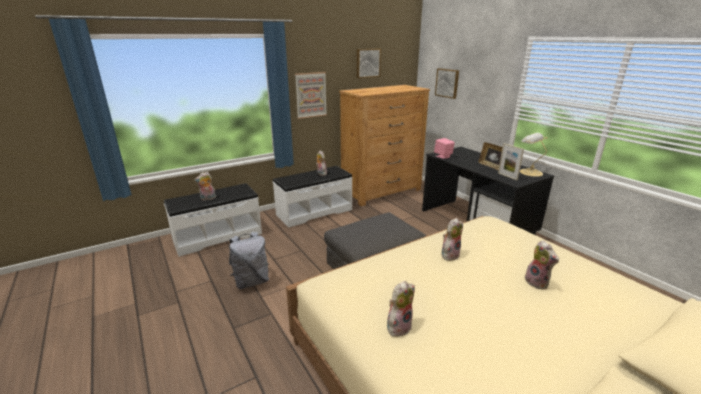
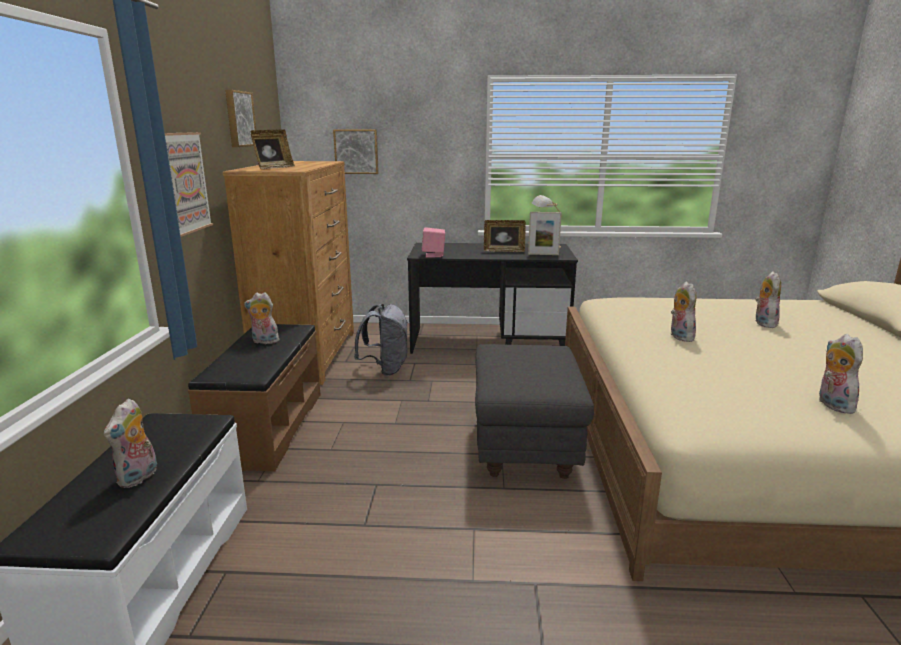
camera: 55 degrees left, 5 degrees down
grey backpack [229,232,269,289] -> grey backpack moved to [354,304,408,376]
white bench [273,166,353,228] -> brown bench [188,324,321,471]
plush toy [525,240,559,290] -> plush toy turned 90 degrees counterclockwise [755,271,781,328]
none -> picture frame [250,129,295,169]

